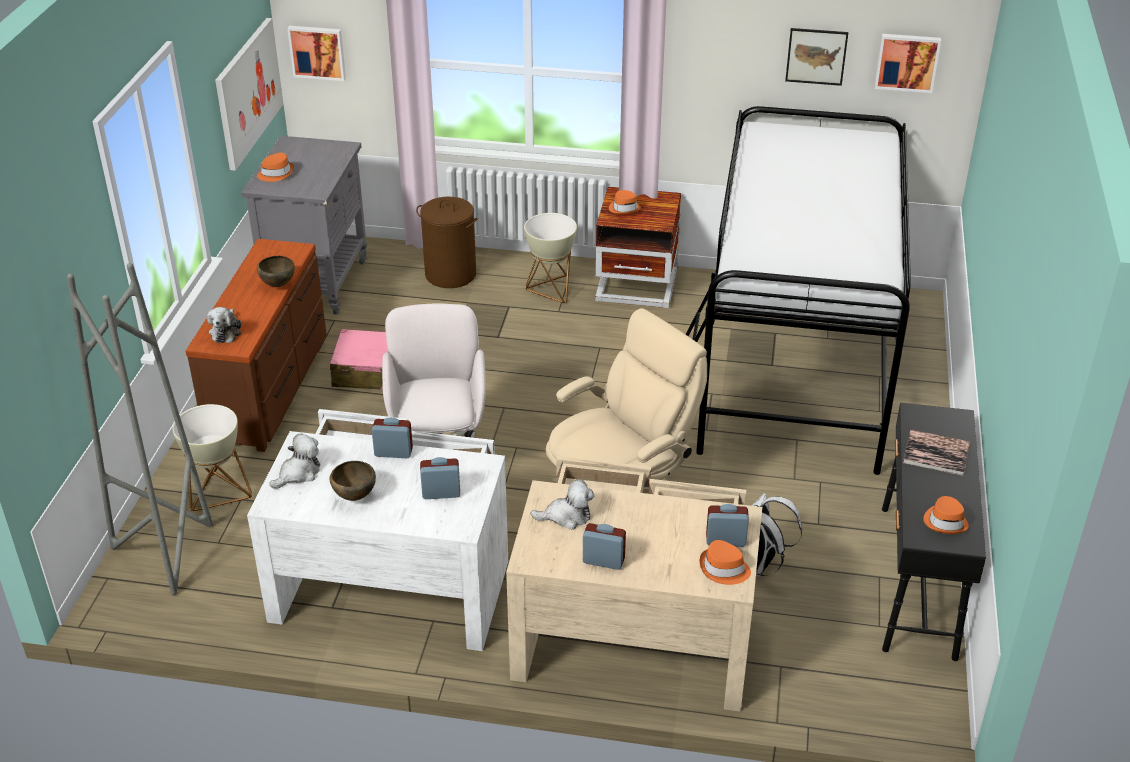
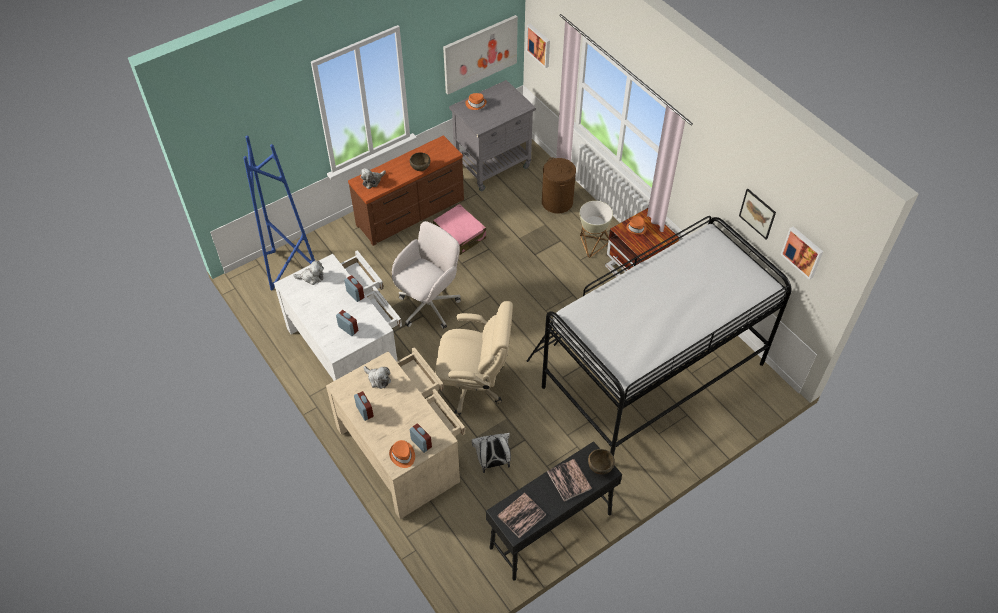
camera: 45 degrees right, 15 degrees up
grey clothes rack [67,263,213,595] -> blue clothes rack [243,136,315,291]
planter [172,404,252,511] -> none
brown bowl [330,461,376,501] -> brown bowl moved to [588,449,615,475]
orange hat [923,496,969,534] -> book [497,493,546,538]

